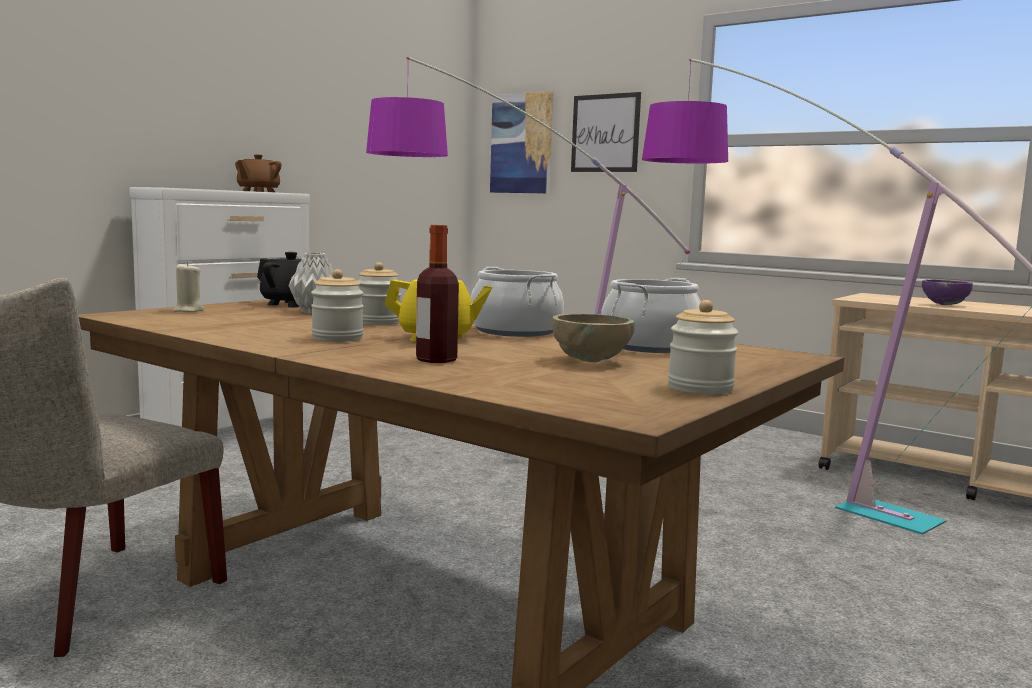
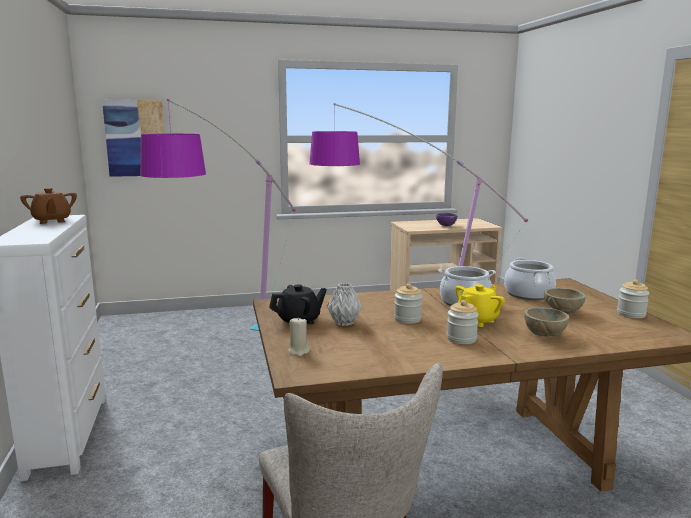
camera: 50 degrees left, 5 degrees up
bottle [416,225,459,363] -> beige bowl [524,307,569,337]
picture [571,92,641,172] -> none

